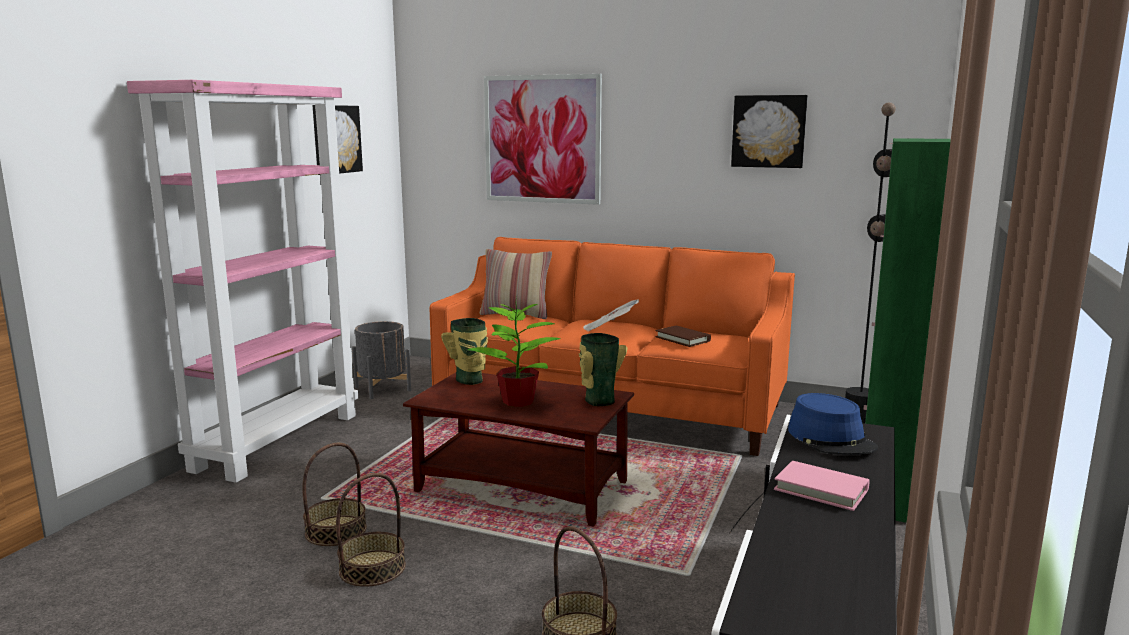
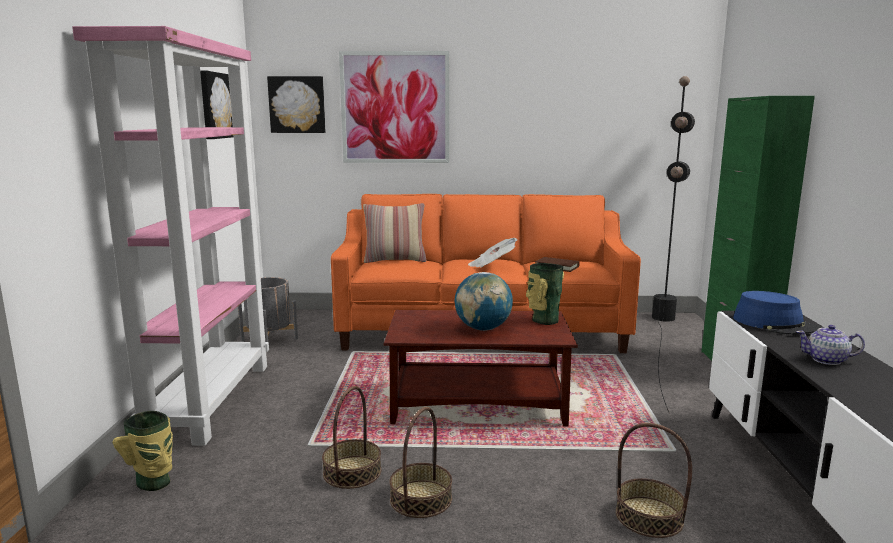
camera: 20 degrees left, 0 degrees up
vase [441,318,488,385] -> vase moved to [112,411,173,491]
potted plant [467,297,560,407] -> globe [455,272,513,331]
picture [731,95,808,168] -> picture moved to [267,76,326,133]
pink book [774,461,870,511] -> teapot [796,325,865,365]

